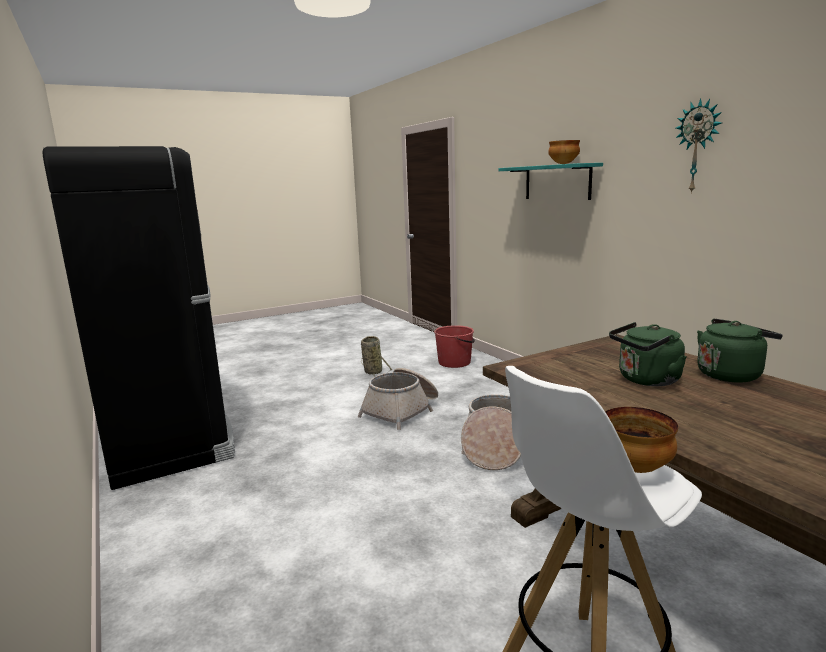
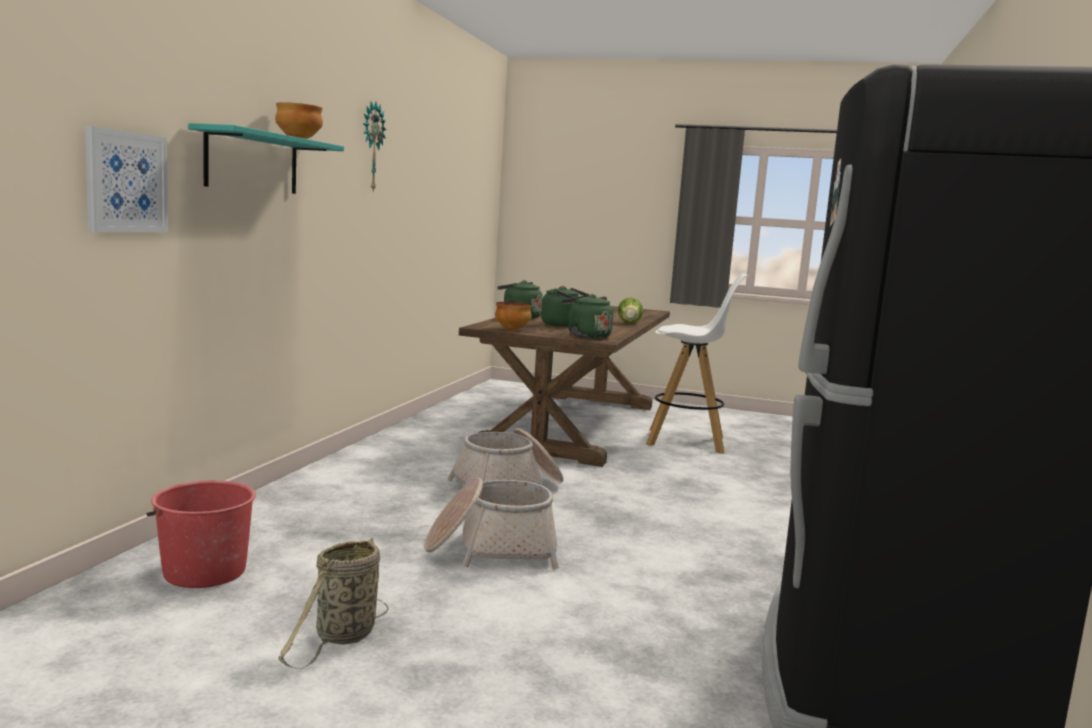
camera: 135 degrees left, 5 degrees down
bowl [605,407,678,473] -> bowl moved to [495,302,532,330]
none -> picture [85,126,168,232]
none -> green kettle [562,294,613,339]
none -> lettuce [618,298,643,323]

